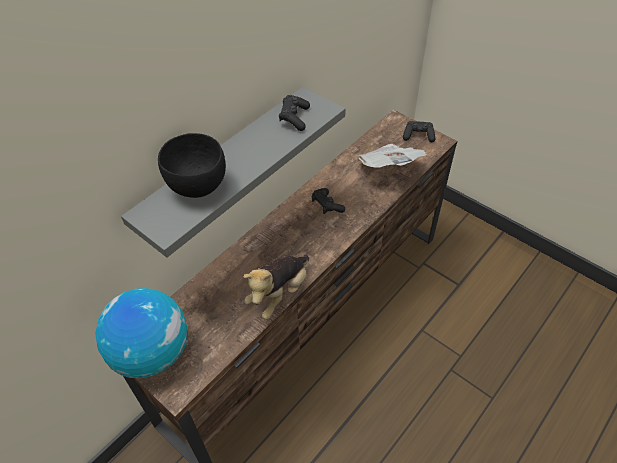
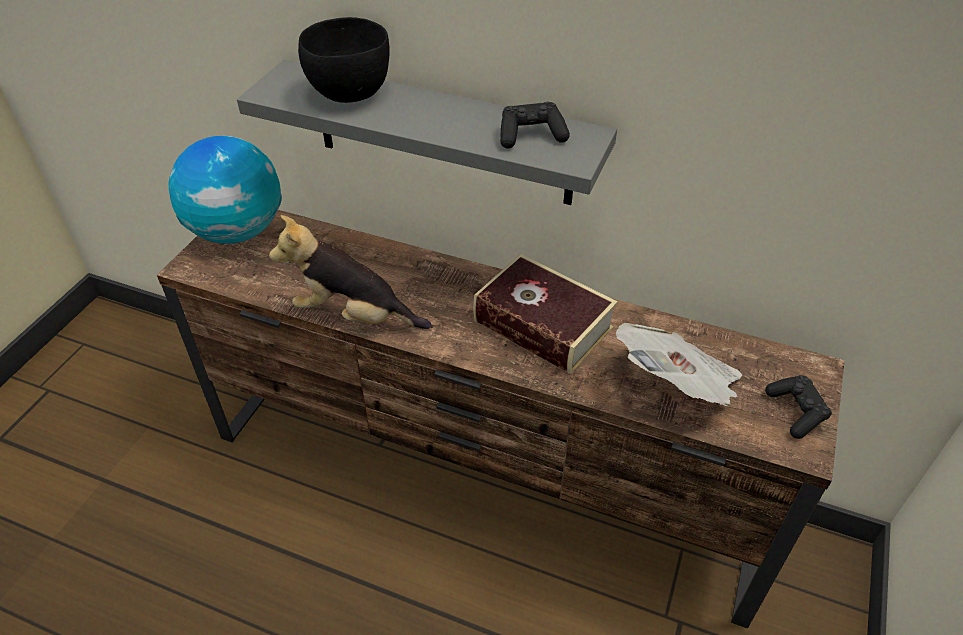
camera: 70 degrees right, 5 degrees down
black game controller [312,188,345,214] -> book [473,254,617,374]

